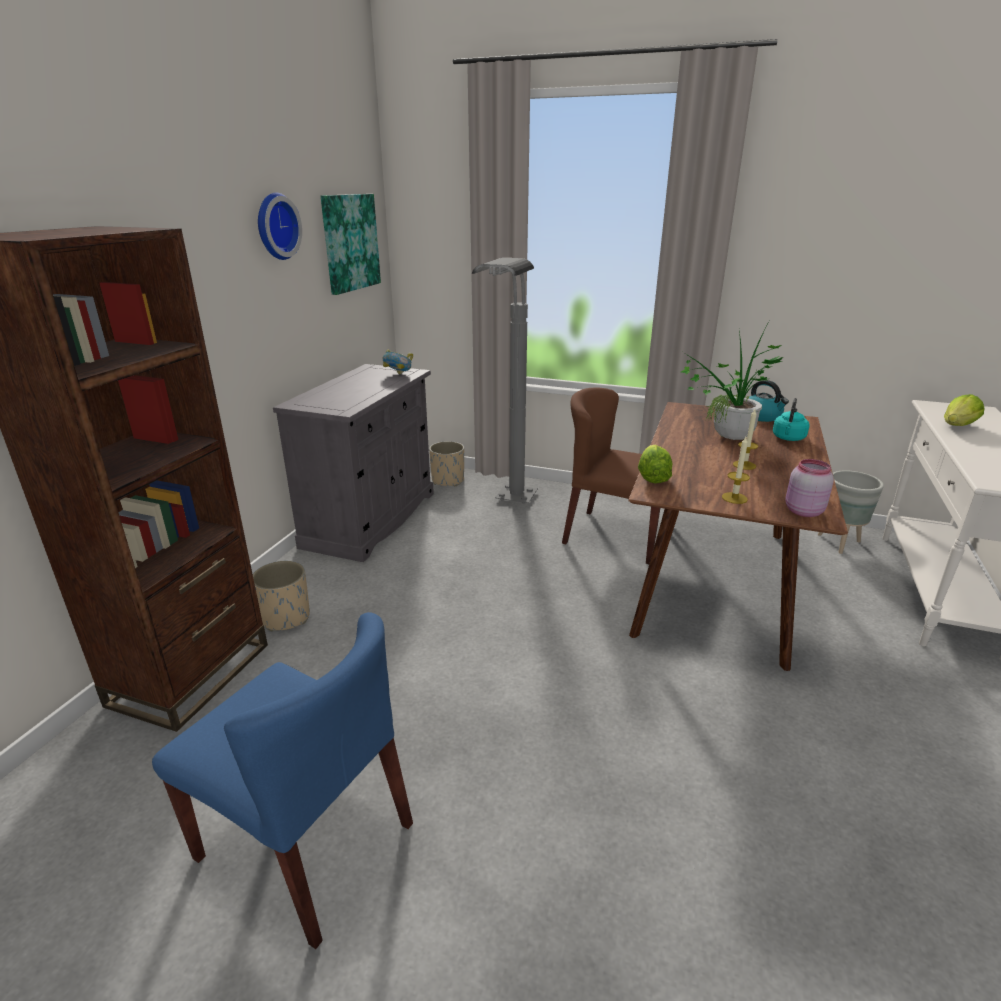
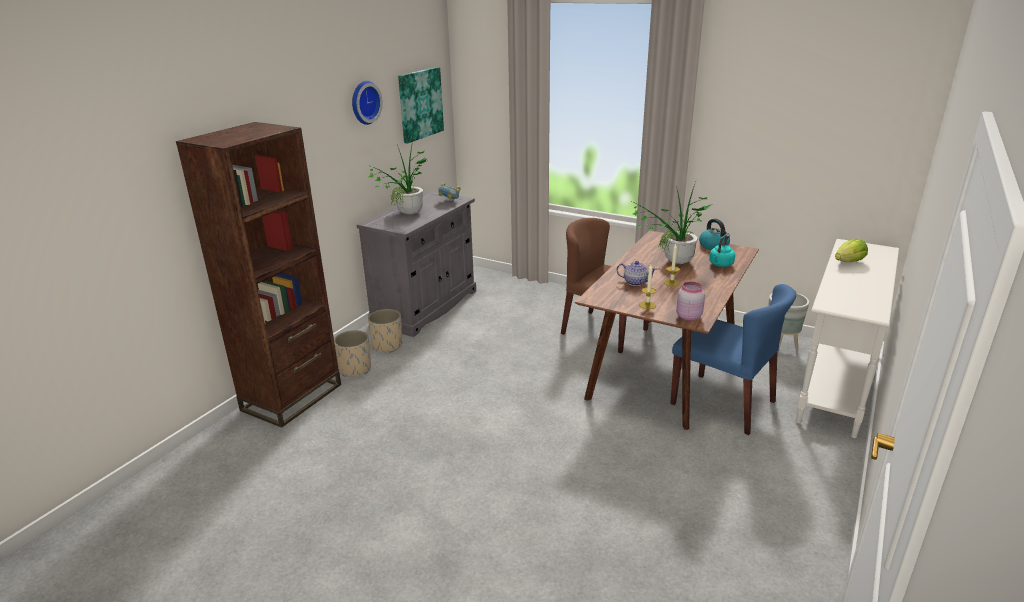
camera: 10 degrees right, 0 degrees up
blue chair [152,612,413,949] -> blue chair moved to [670,284,796,435]
beige planter [429,441,464,487] -> beige planter moved to [368,309,402,353]
grey floor lamp [471,258,538,504] -> none
lettuce [638,444,672,483] -> none
none -> potted plant [369,141,427,214]
none -> teapot [616,261,657,286]

